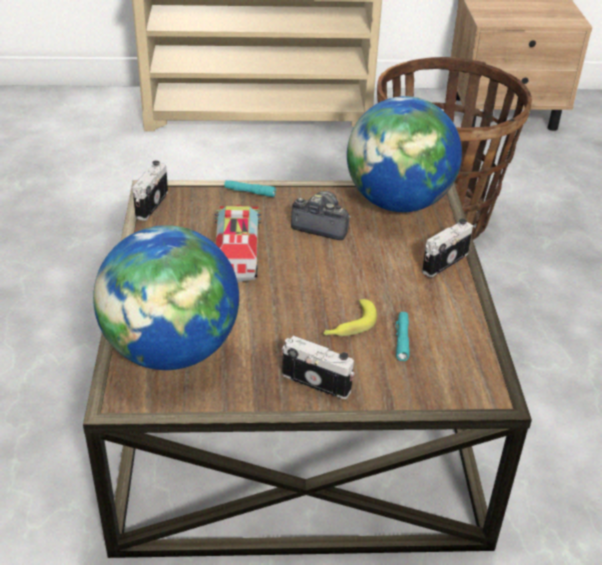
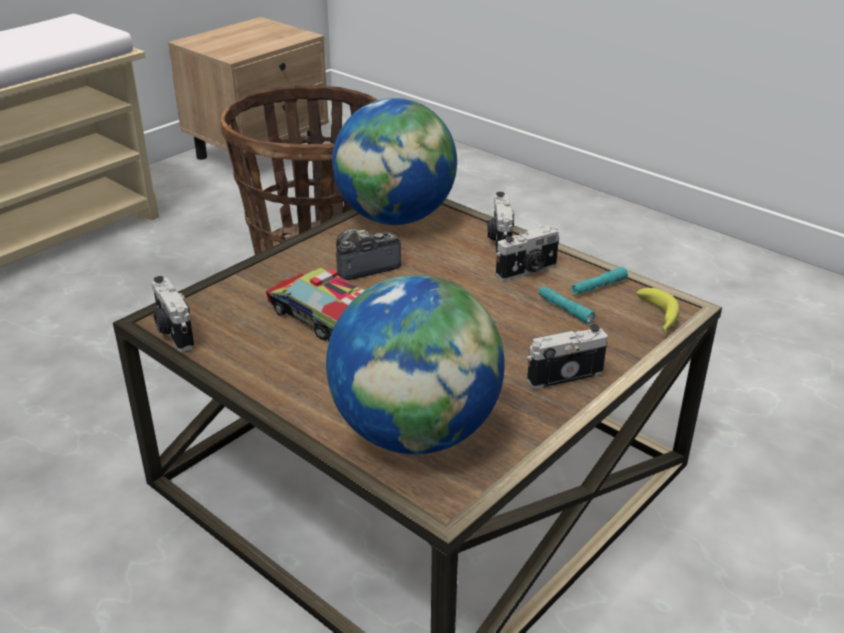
camera: 45 degrees left, 5 degrees down
turquoise flashlight [224,180,276,197] -> turquoise flashlight moved to [571,267,628,294]
banana [323,299,377,336] -> banana moved to [636,288,679,331]
none -> camera [496,225,559,281]

